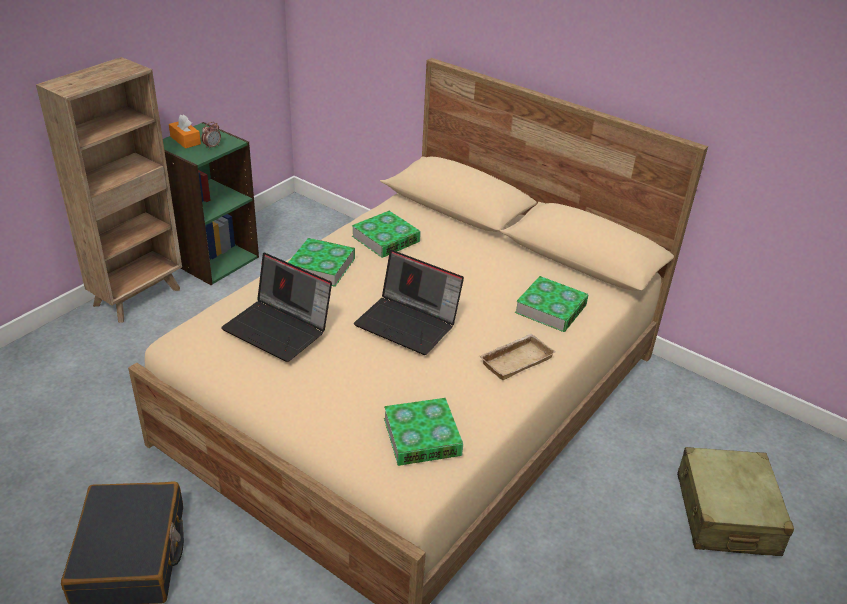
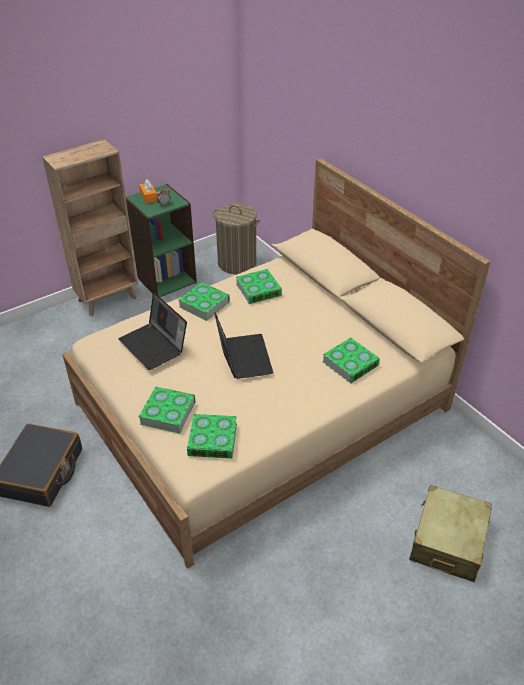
camera: 20 degrees right, 5 degrees up
laptop [354,250,464,355] -> laptop turned 150 degrees counterclockwise [214,313,273,379]
beige tray [479,334,555,380] -> none
none -> book [139,387,195,434]
none -> laundry basket [212,204,260,274]

